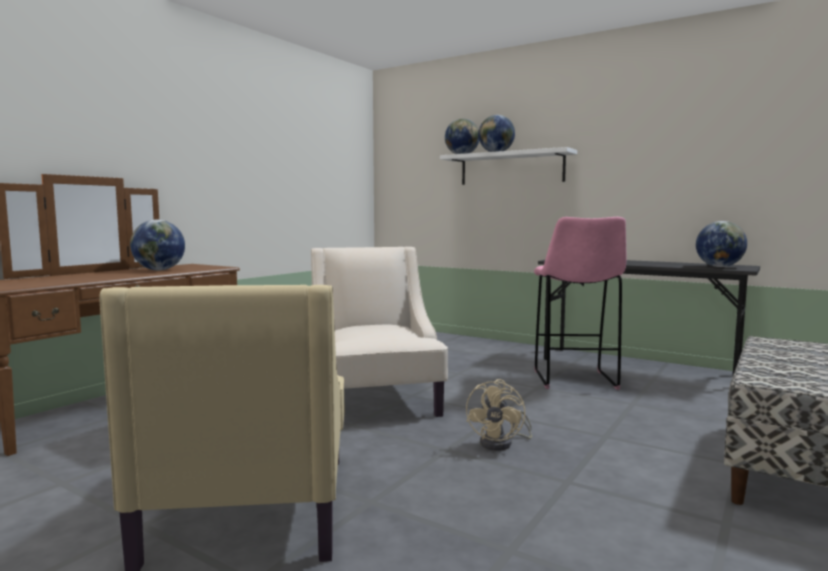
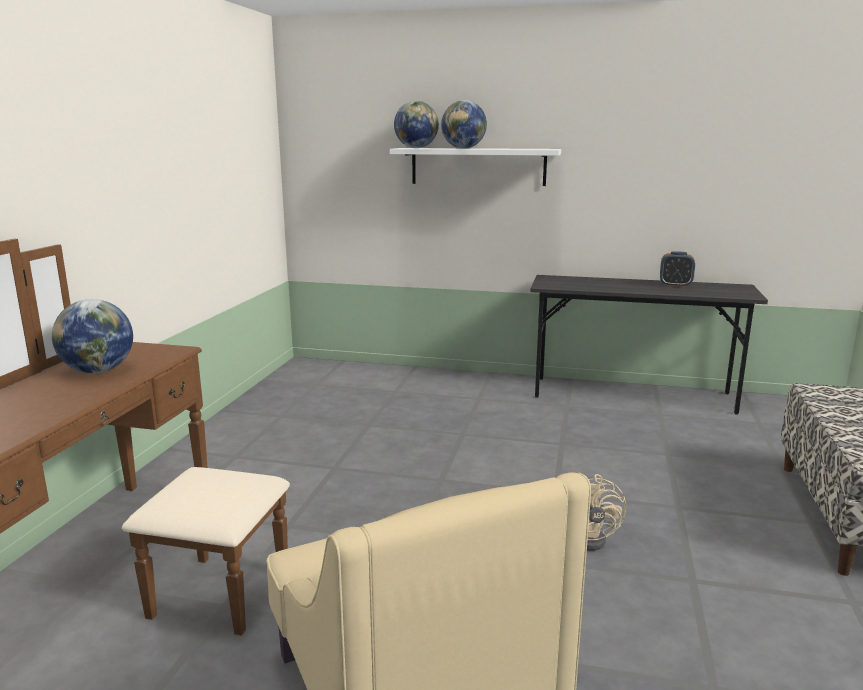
camera: 20 degrees left, 10 degrees up
beige armchair [311,247,448,417] -> none
pink stool [534,217,627,390] -> none
globe [696,221,747,267] -> none
none -> alarm clock [660,251,695,287]

